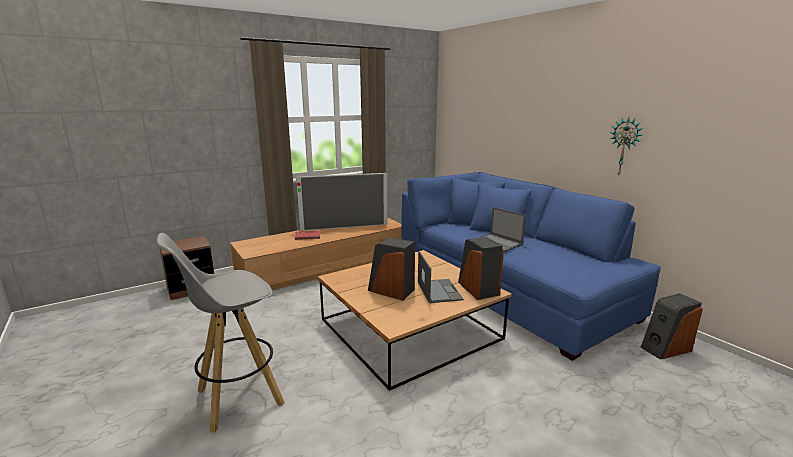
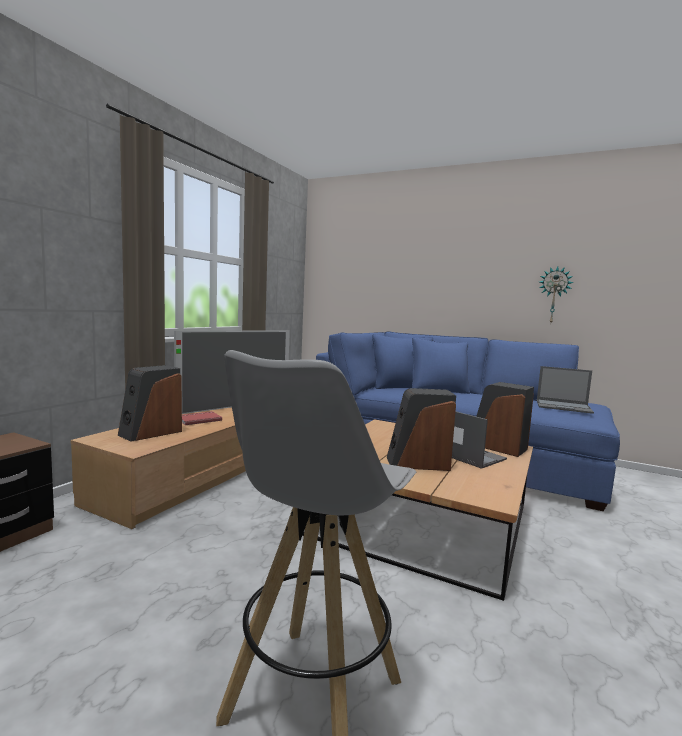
camera: 30 degrees left, 10 degrees down
laptop [479,207,526,252] -> laptop moved to [537,366,594,414]
speaker [640,293,703,359] -> speaker moved to [118,365,182,442]

